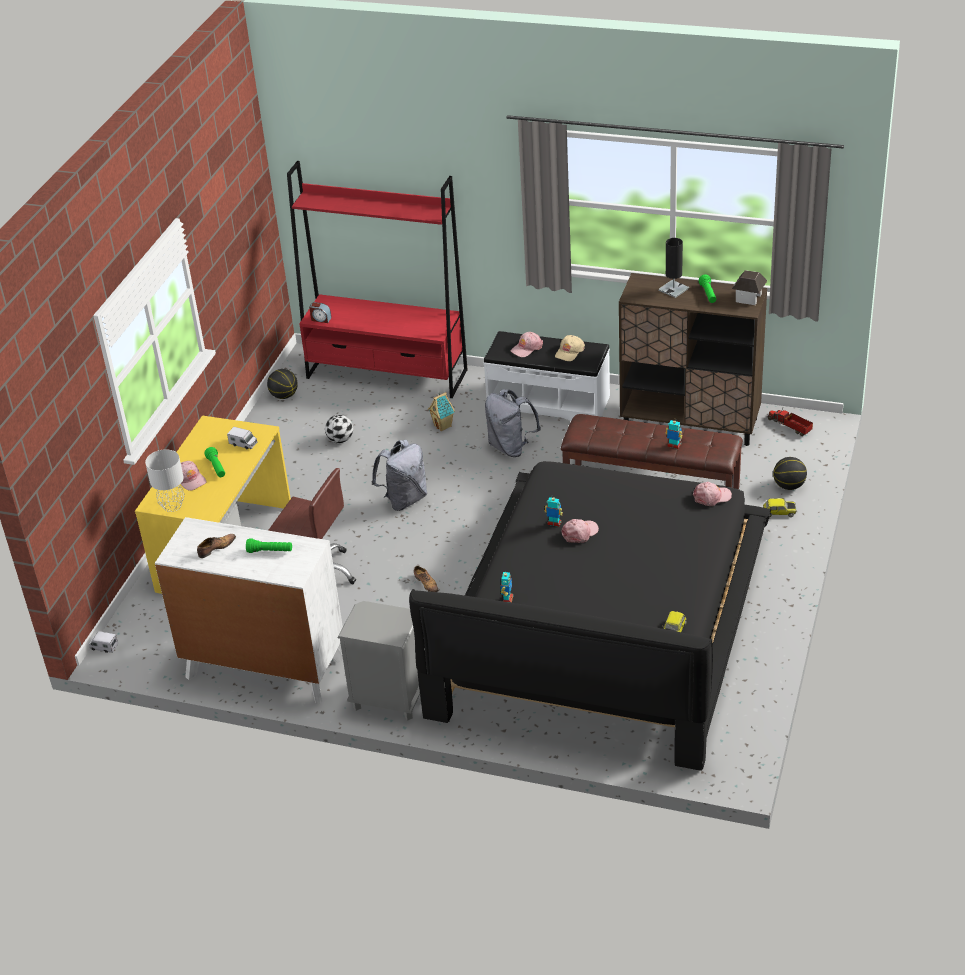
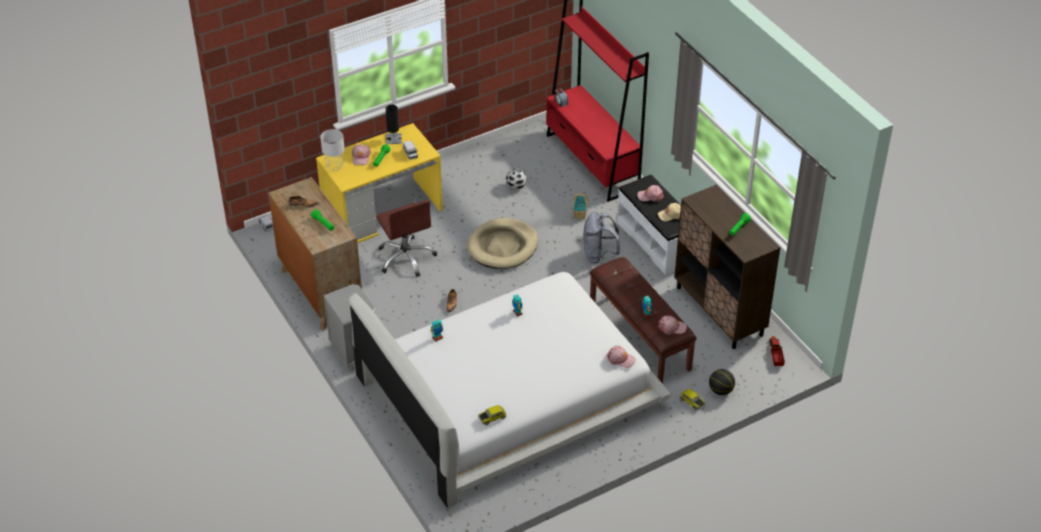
camera: 40 degrees right, 5 degrees up
white dresser [155,517,343,704] -> brown dresser [269,177,362,331]
basketball [267,369,298,399] -> none
grey backpack [372,440,427,511] -> beige dog bed [467,218,538,269]
black bed [409,461,771,771] -> white bed [349,272,672,508]
pink cap [562,519,599,543] -> pink cap moved to [658,316,687,335]
black table lamp [658,238,689,298] -> black table lamp moved to [386,105,402,144]
toy house [732,270,767,305] -> none

